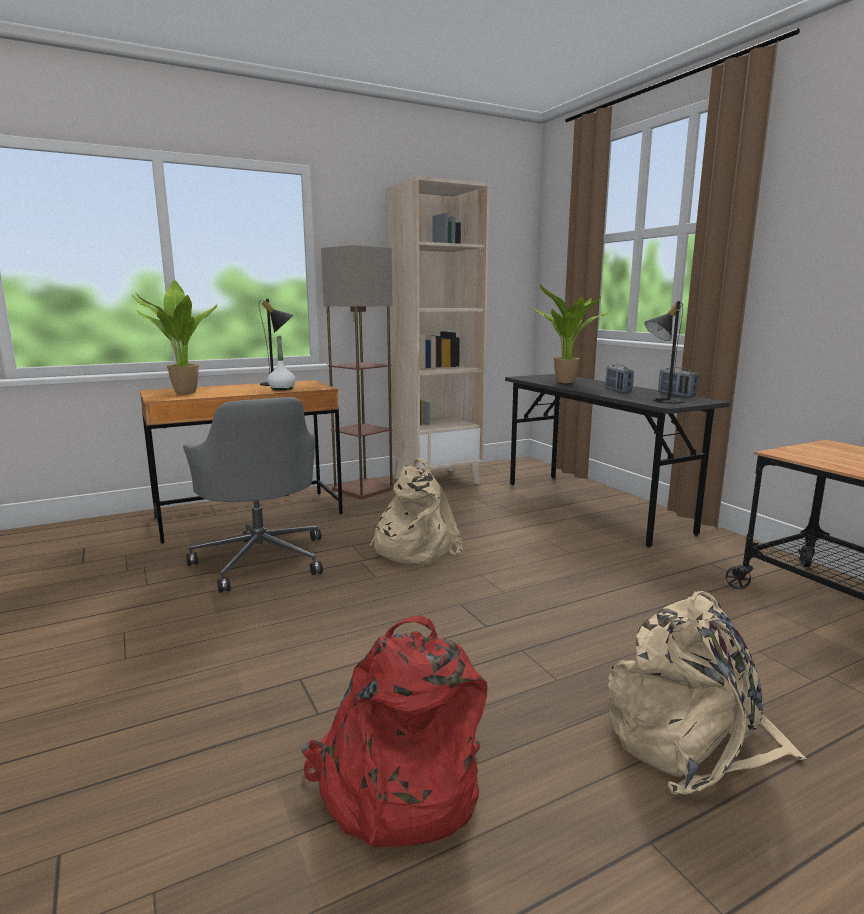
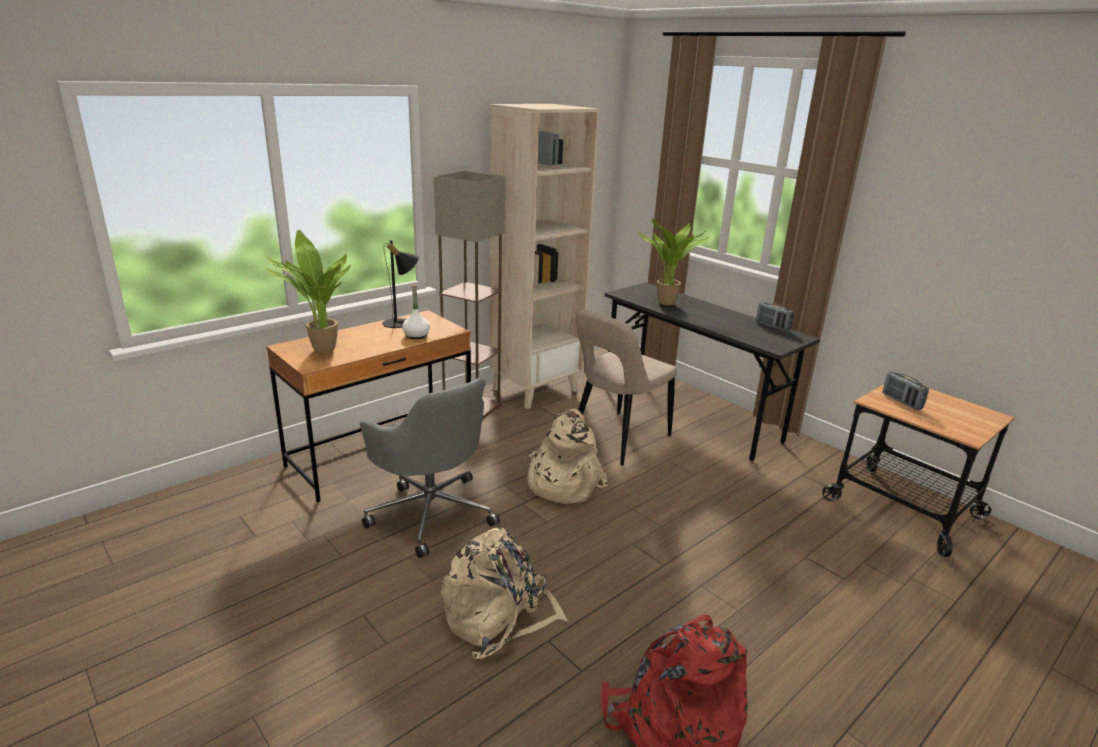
camera: 15 degrees left, 10 degrees up
radio [605,364,634,393] -> radio moved to [882,372,929,410]
beige backpack [608,591,807,795] -> beige backpack moved to [441,527,568,659]
black table lamp [645,301,685,404] -> none
none -> beige chair [576,310,677,466]

